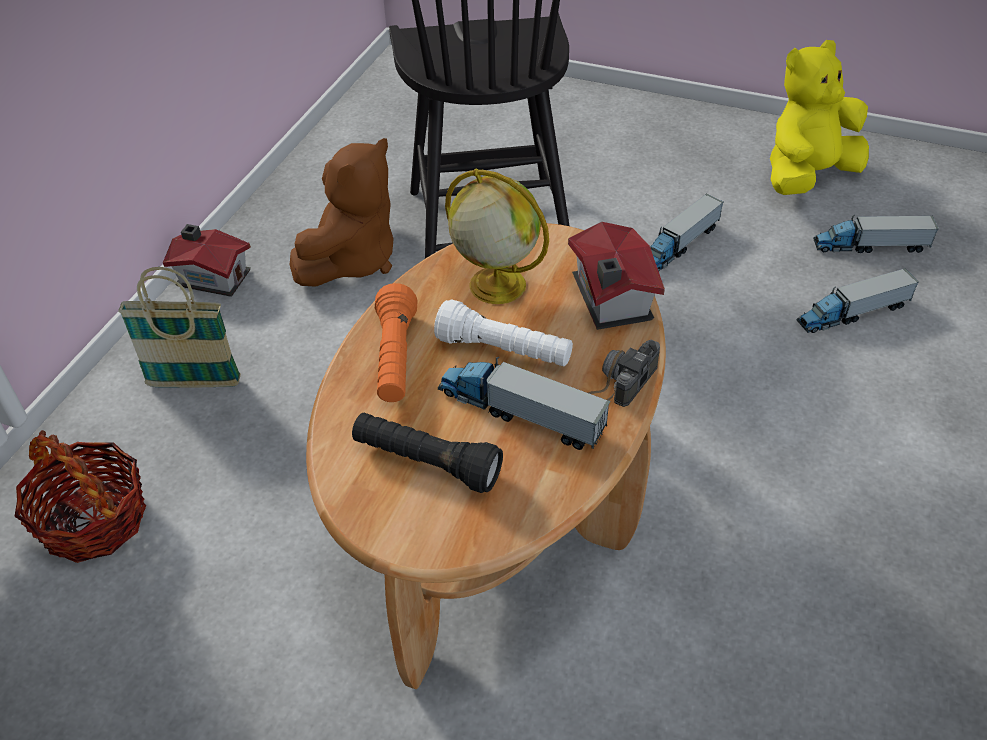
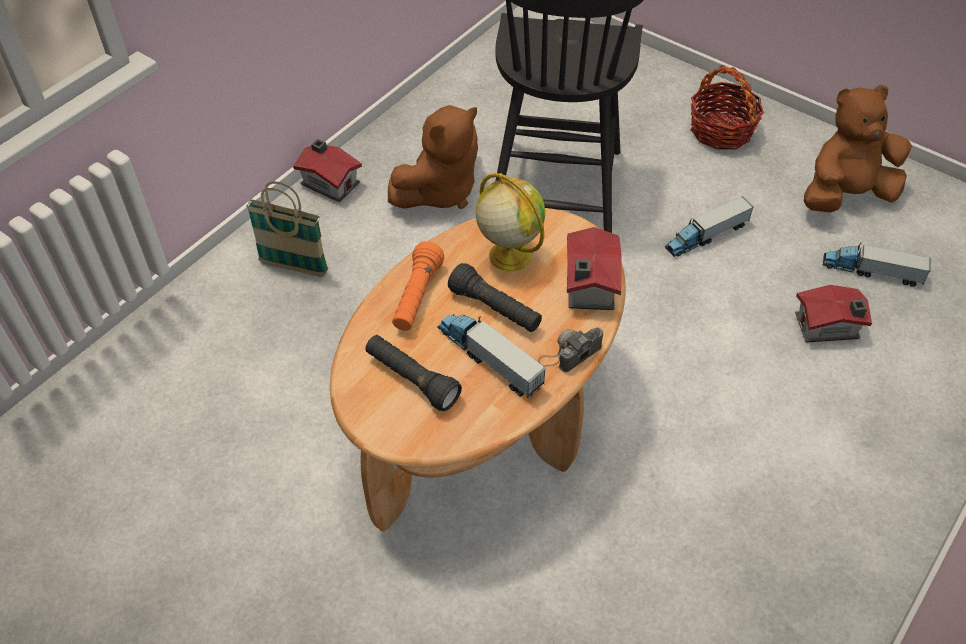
camera: 15 degrees right, 5 degrees up
basket [14,430,146,563] -> basket moved to [691,65,764,150]
white flashlight [434,299,573,366] -> black flashlight [448,263,542,332]
yellow plush toy [770,40,869,195] -> brown plush toy [804,85,912,213]
toy truck [797,268,919,333] -> toy house [795,285,872,343]

